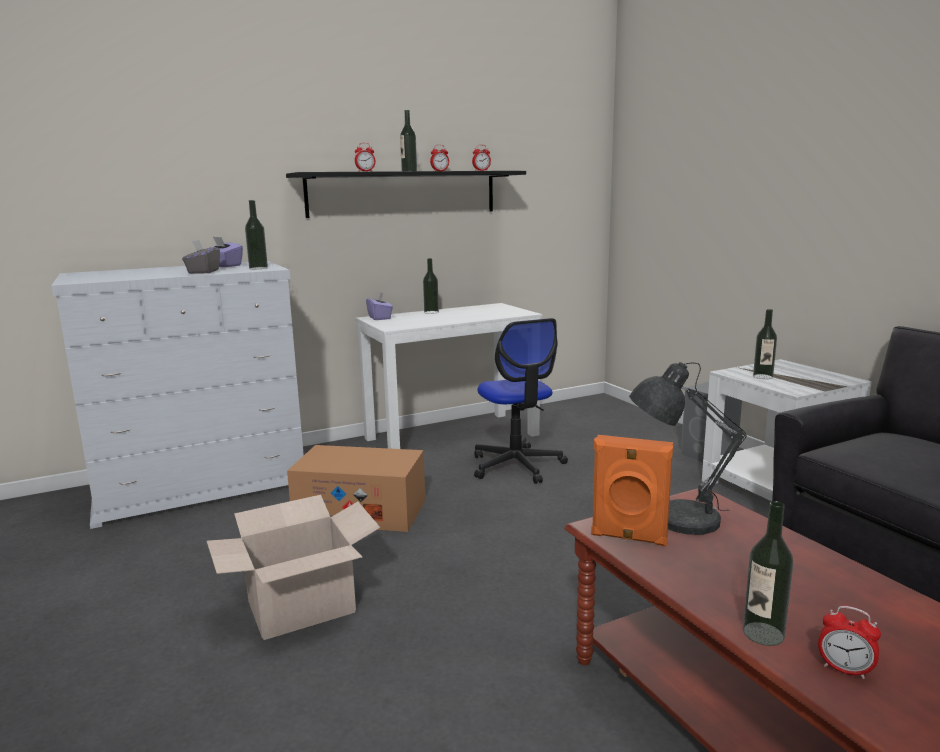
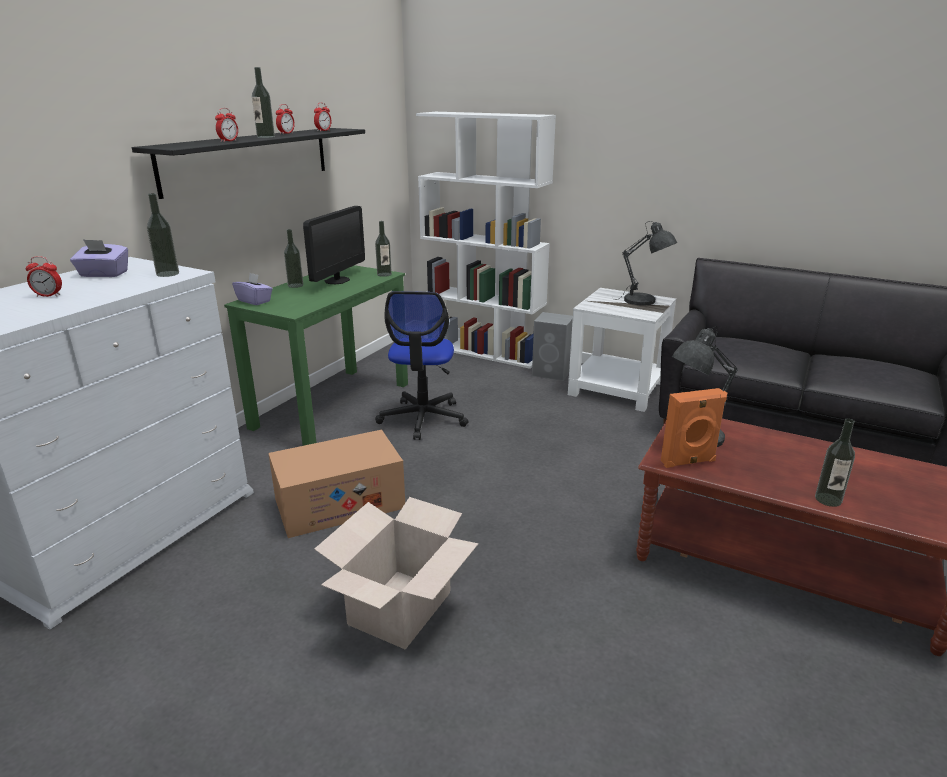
camera: 35 degrees left, 10 degrees up
grey tissue box [182,240,220,274] -> none
white desk [355,303,542,449] -> green desk [224,265,408,446]
office chair [474,318,568,484] -> office chair turned 60 degrees clockwise [375,291,469,440]
bottle [753,309,777,379] -> bottle moved to [375,221,392,277]
alarm clock [818,606,881,679] -> alarm clock moved to [25,256,62,297]
none -> monitor [303,206,365,284]
none -> white bookcase [416,112,556,369]
none -> grey table lamp [613,221,677,306]

